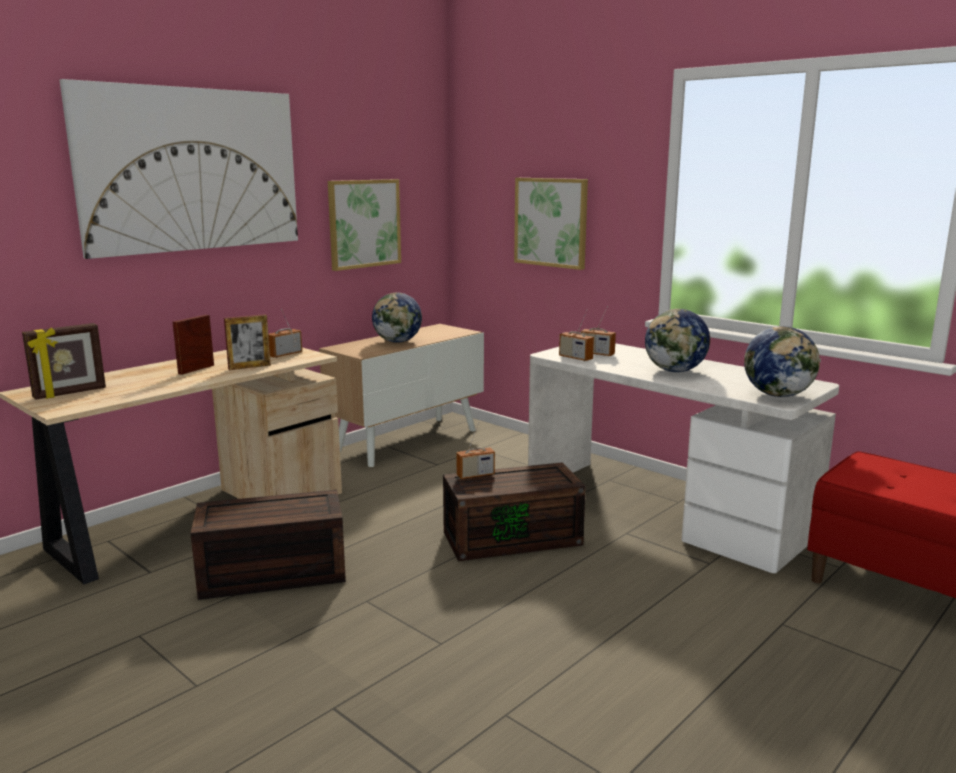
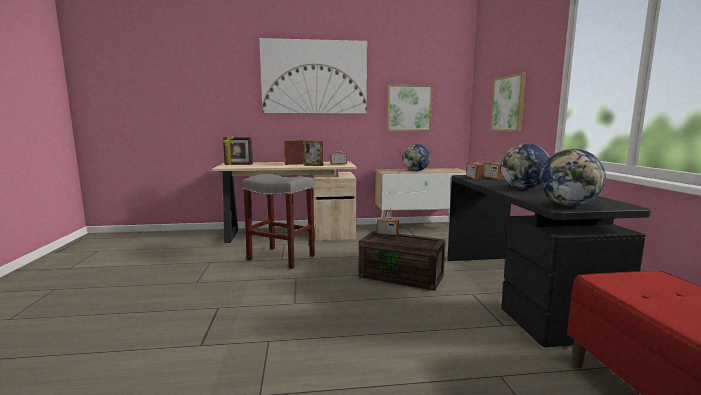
camera: 40 degrees right, 5 degrees down
brown storage box [191,490,346,600] -> grey stool [242,174,315,269]
white desk [528,343,839,573] -> black desk [447,175,651,348]

